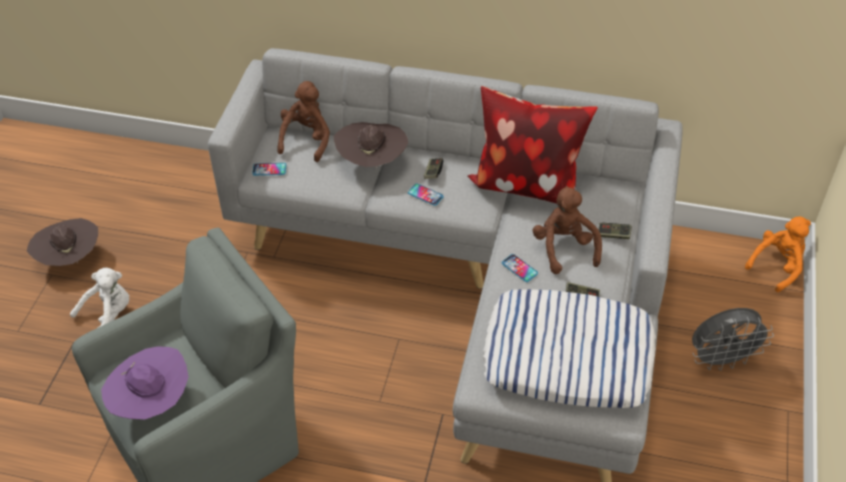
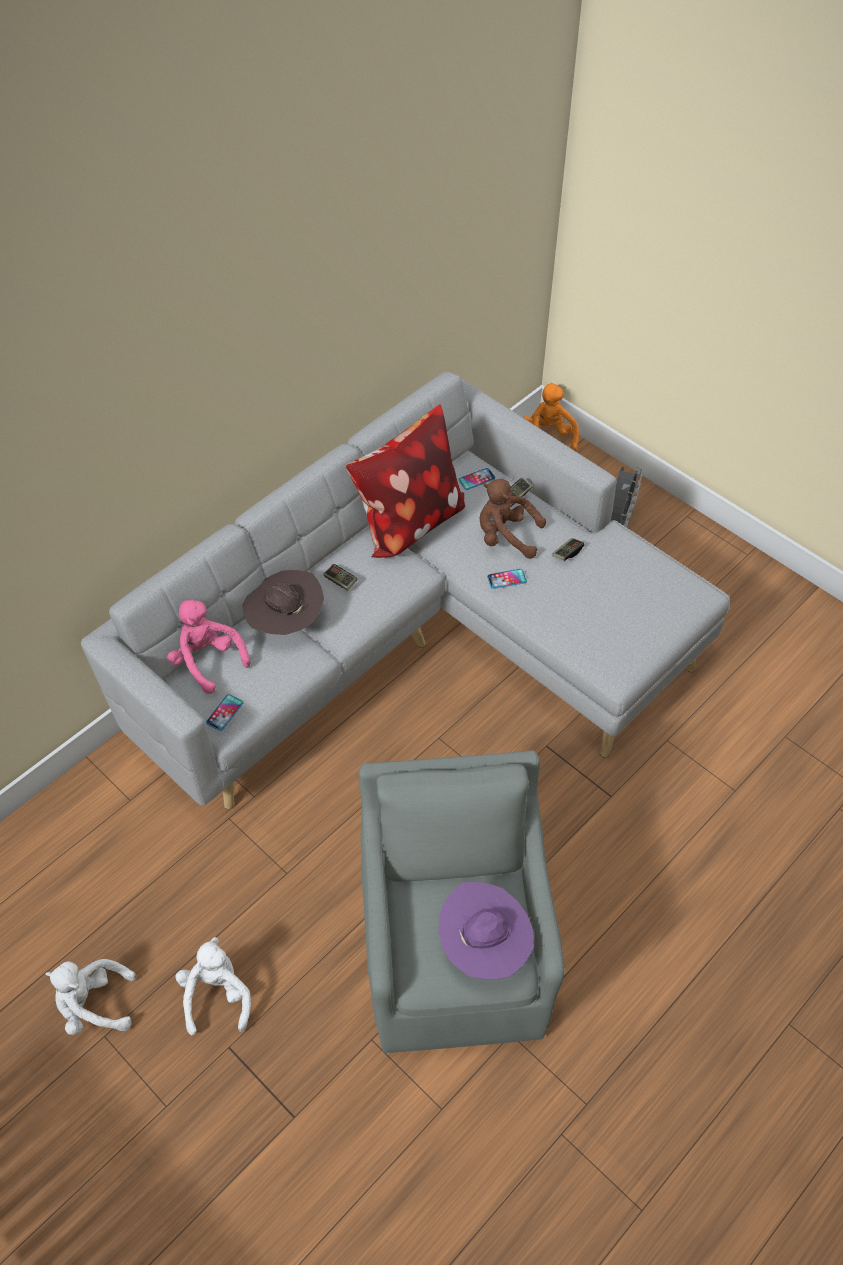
camera: 60 degrees left, 5 degrees up
brown hat [27,218,98,266] -> white plush toy [46,959,136,1035]
brown plush toy [277,81,330,162] -> pink plush toy [167,600,250,694]
phone [408,183,444,206] -> phone moved to [458,468,496,490]
pillow [483,289,656,408] -> none

